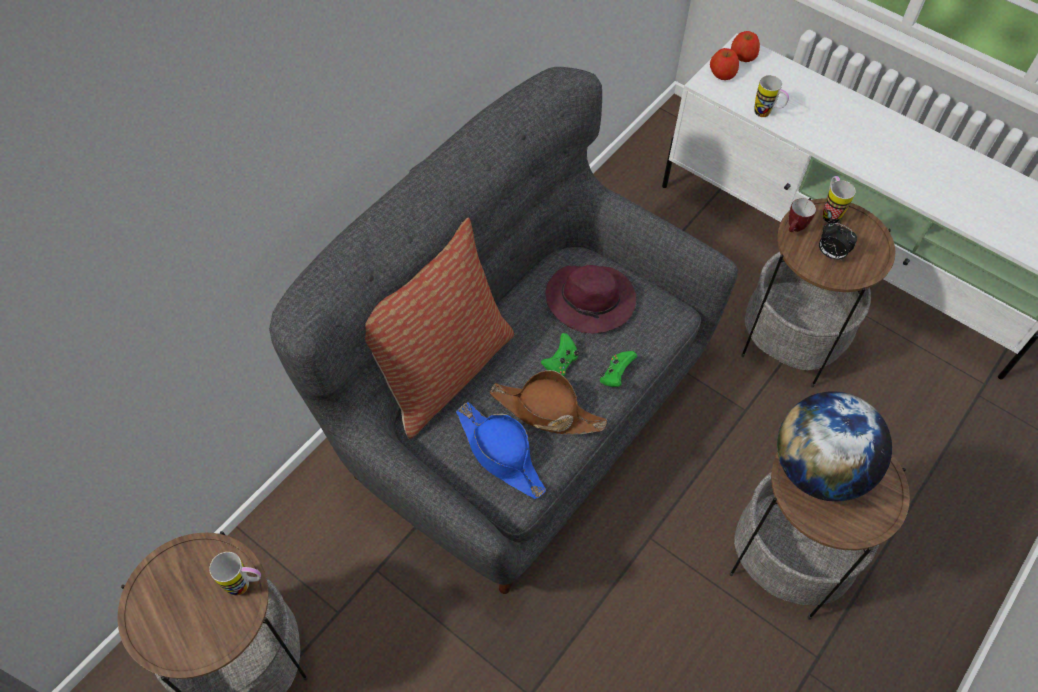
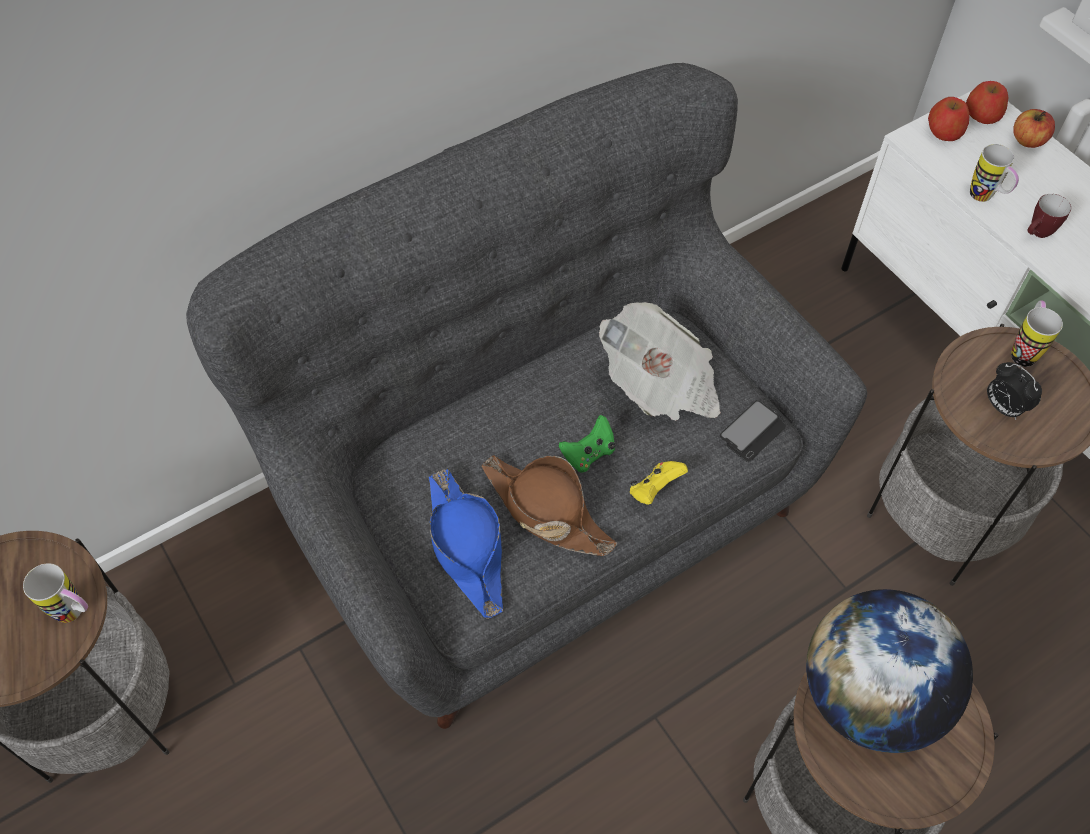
camera: 20 degrees right, 0 degrees up
pillow [365,217,514,439] -> none
purple hat [545,265,636,333] -> newspaper [599,302,721,421]
green game controller [600,351,637,387] -> yellow game controller [630,461,688,505]
mug [788,198,816,232] -> mug moved to [1028,194,1071,238]
none -> phone [720,400,786,462]
none -> apple [1013,109,1055,148]

